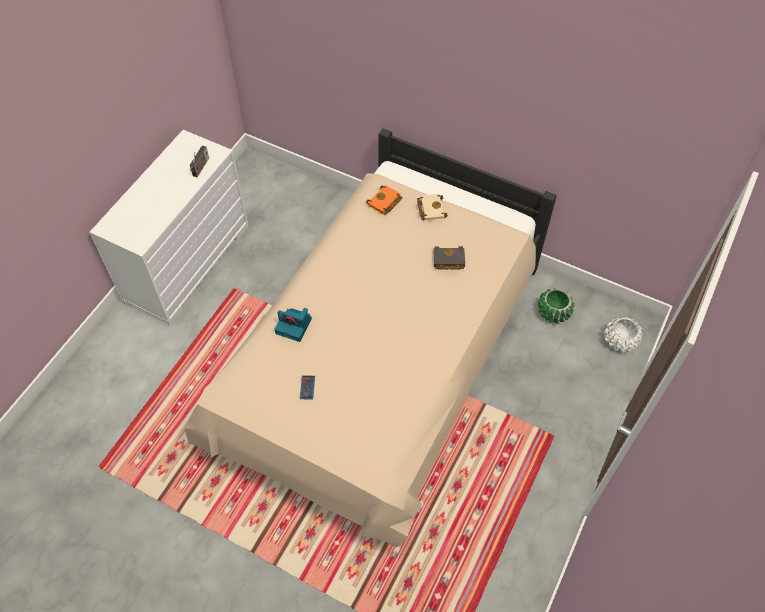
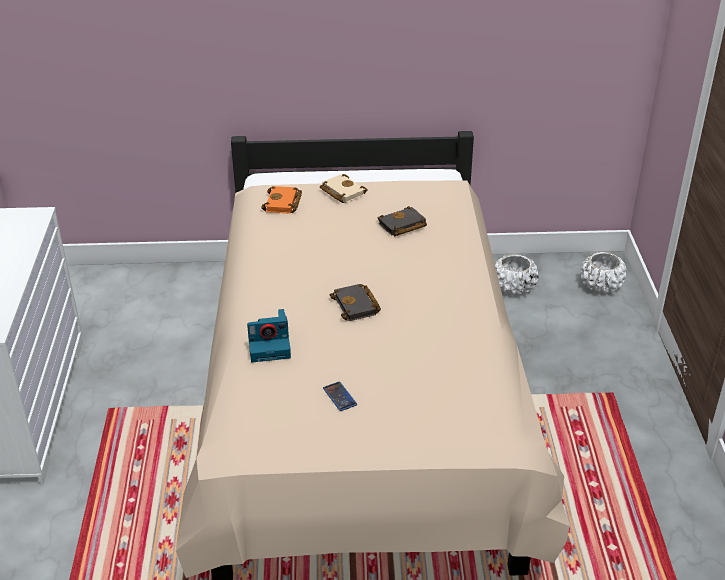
camera: 30 degrees left, 20 degrees down
radio [190,146,209,177] -> none
green planter [538,288,574,324] -> white planter [495,254,539,296]
none -> black book [330,284,381,321]

